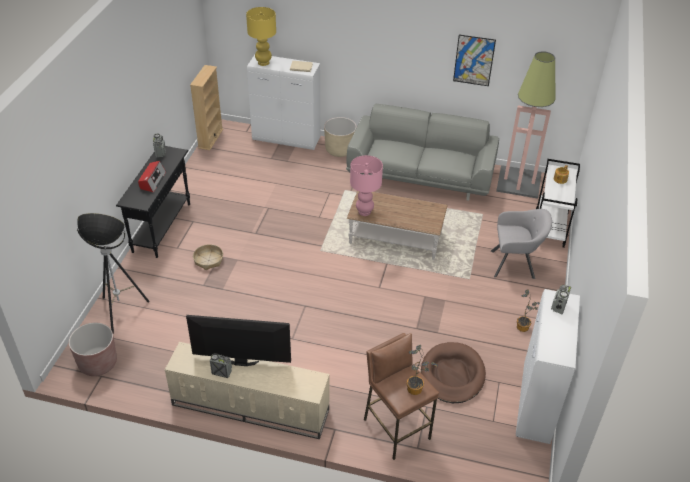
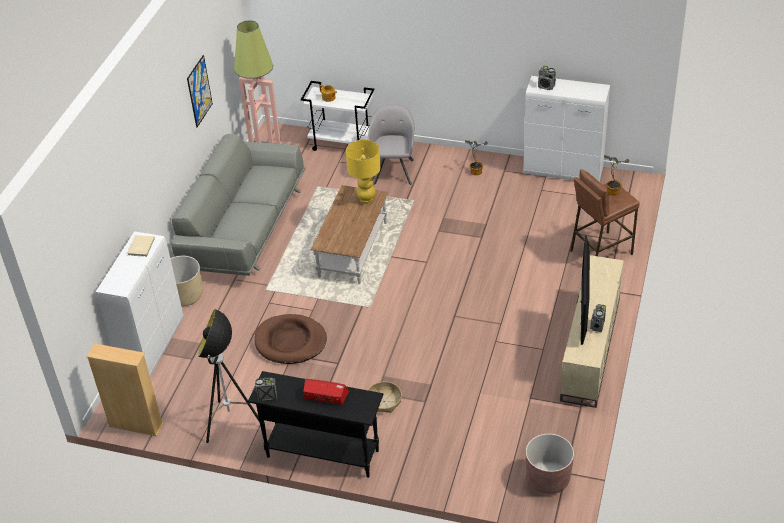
camera: 85 degrees left, 0 degrees up
floor lamp [77,213,149,334] -> floor lamp moved to [198,309,260,443]
yellow table lamp [246,7,276,66] -> yellow table lamp moved to [346,140,381,204]
pink table lamp [350,155,383,216] -> none
brown dog bed [421,342,486,403] -> brown dog bed moved to [254,314,327,364]

